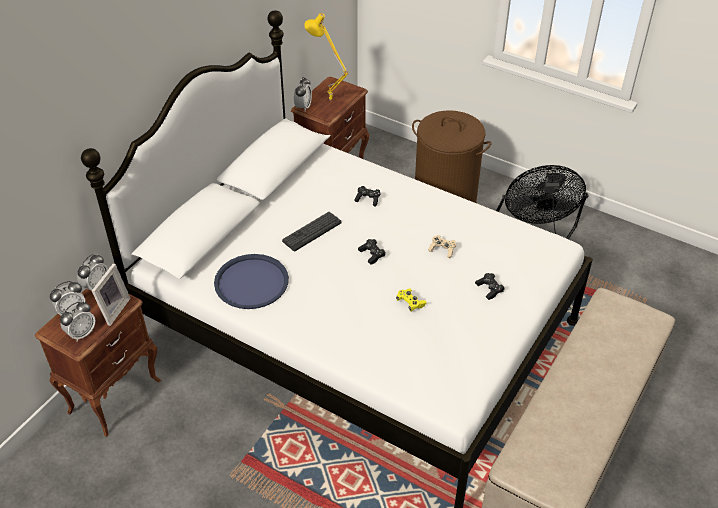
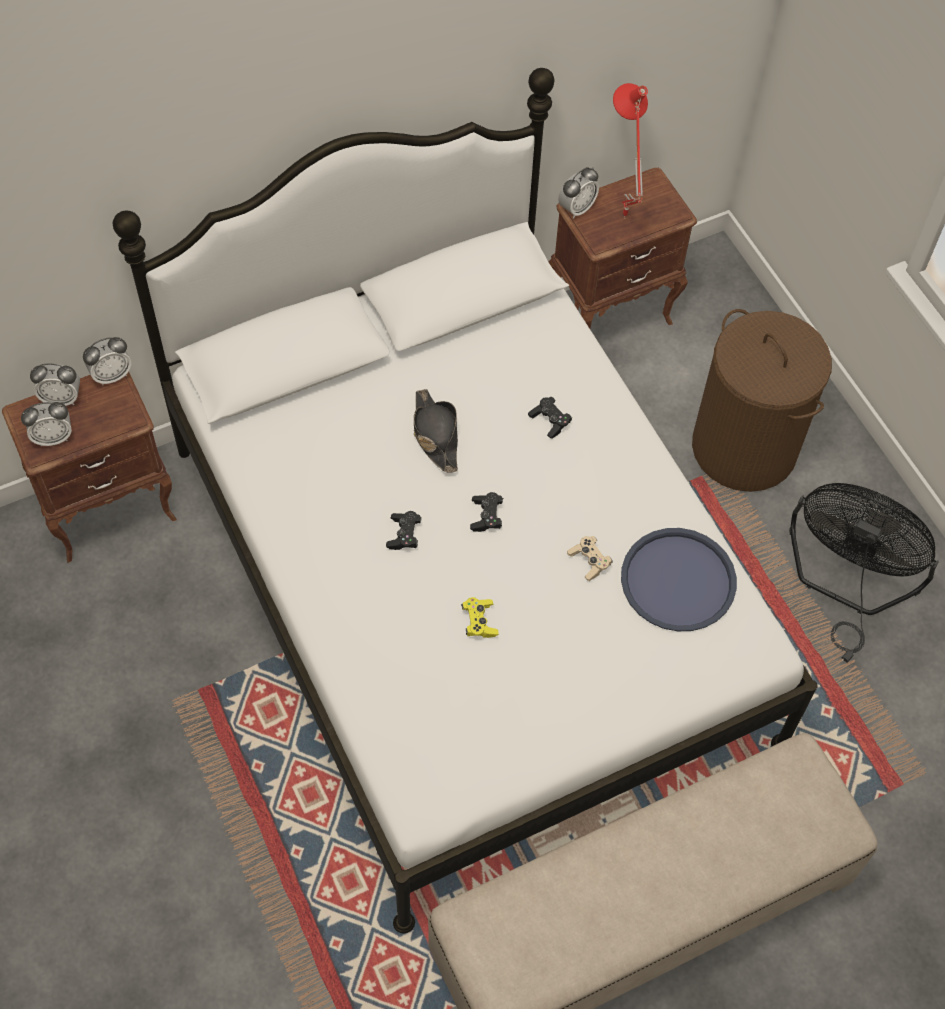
camera: 30 degrees right, 15 degrees up
picture frame [92,263,131,326] -> none
blue tray [214,254,289,309] -> blue tray moved to [621,528,737,631]
keyboard [282,212,342,252] -> black hat [414,389,458,473]
yellow table lamp [304,13,349,102] -> red table lamp [613,83,648,217]
black game controller [475,273,505,300] -> black game controller moved to [386,511,422,550]

